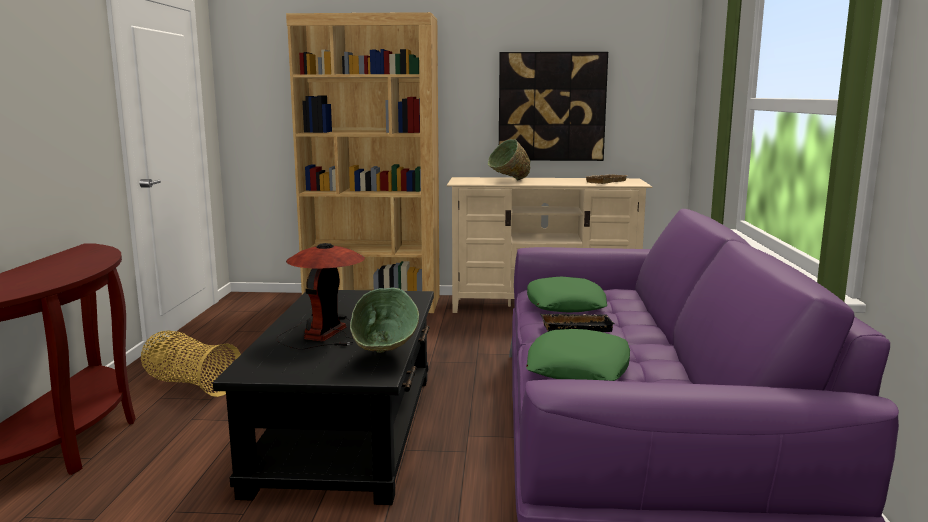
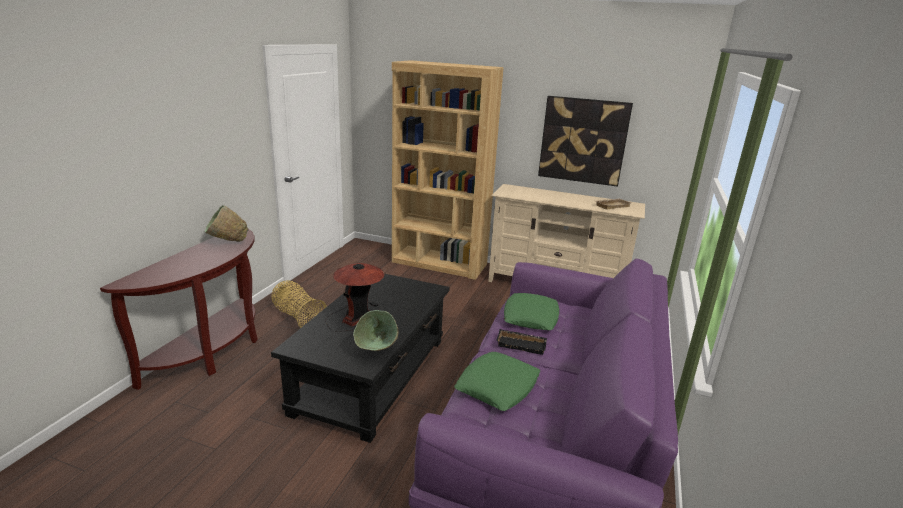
camera: 15 degrees right, 10 degrees up
green bowl [488,139,530,180] -> green bowl moved to [205,205,248,242]

